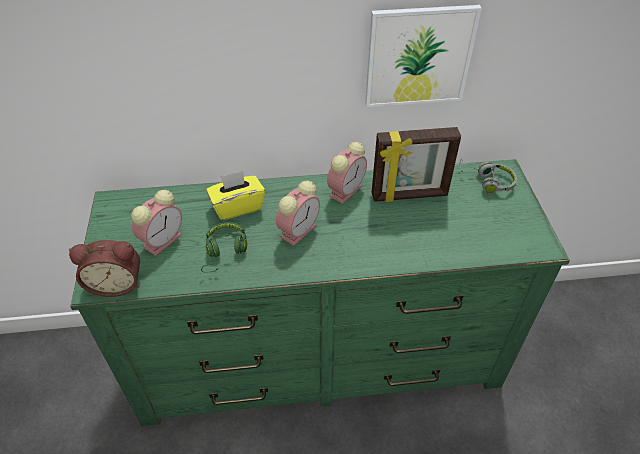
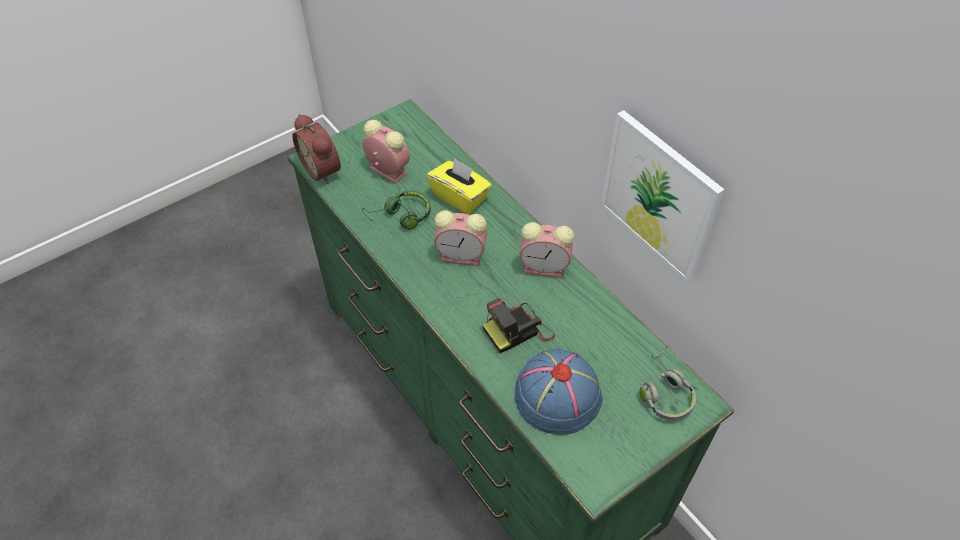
camera: 60 degrees right, 5 degrees up
alarm clock [131,190,182,256] -> alarm clock turned 150 degrees counterclockwise [362,120,410,184]
picture frame [372,127,461,202] -> none
none -> camera [483,299,555,353]
none -> blue hat [514,348,603,435]

